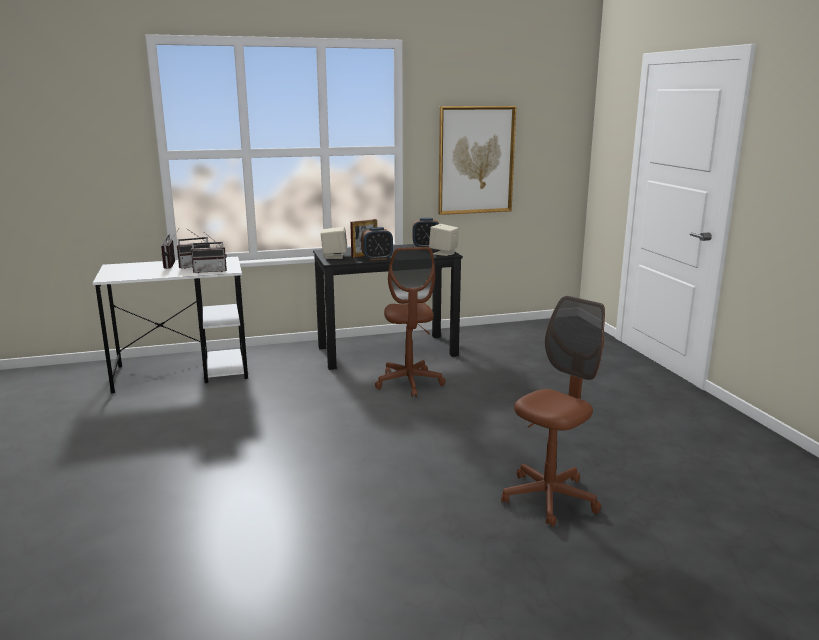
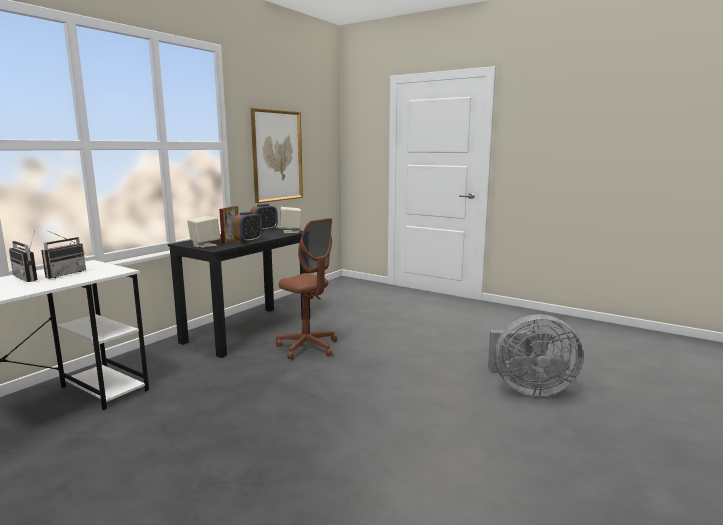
camera: 40 degrees left, 5 degrees down
radio [191,233,227,273] -> none
brown office chair [501,296,605,527] -> grey fan [488,314,583,397]

